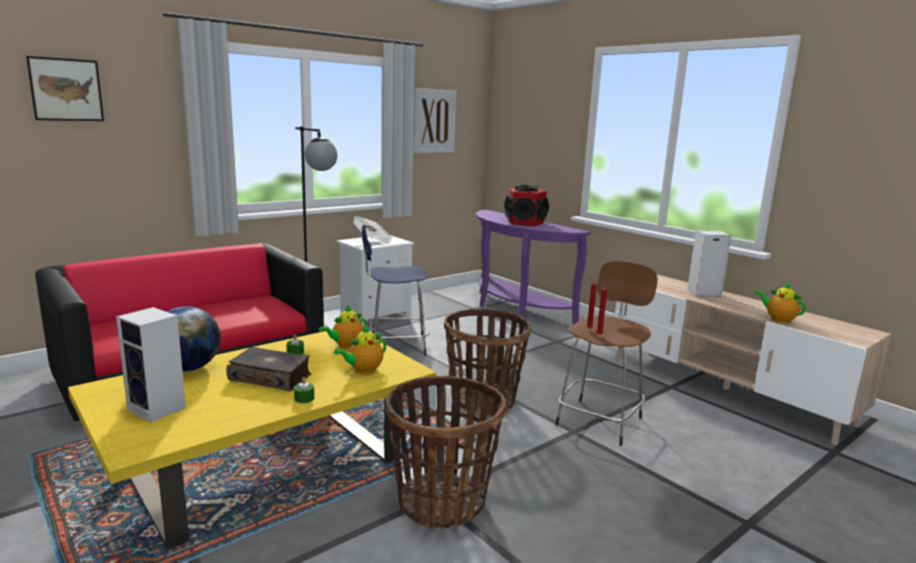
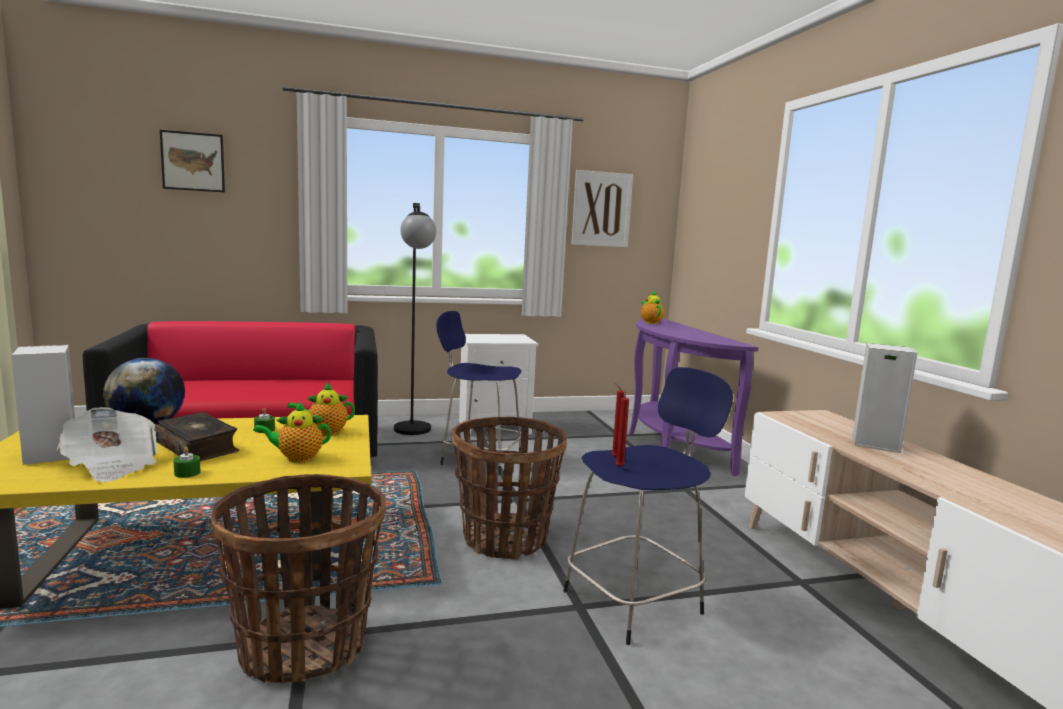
camera: 25 degrees right, 5 degrees down
newspaper [353,216,392,244] -> newspaper moved to [57,407,158,482]
speaker [504,185,549,226] -> none
brown stool [555,261,658,446] -> blue stool [563,367,733,645]
teapot [755,282,806,323] -> teapot moved to [641,290,664,324]

